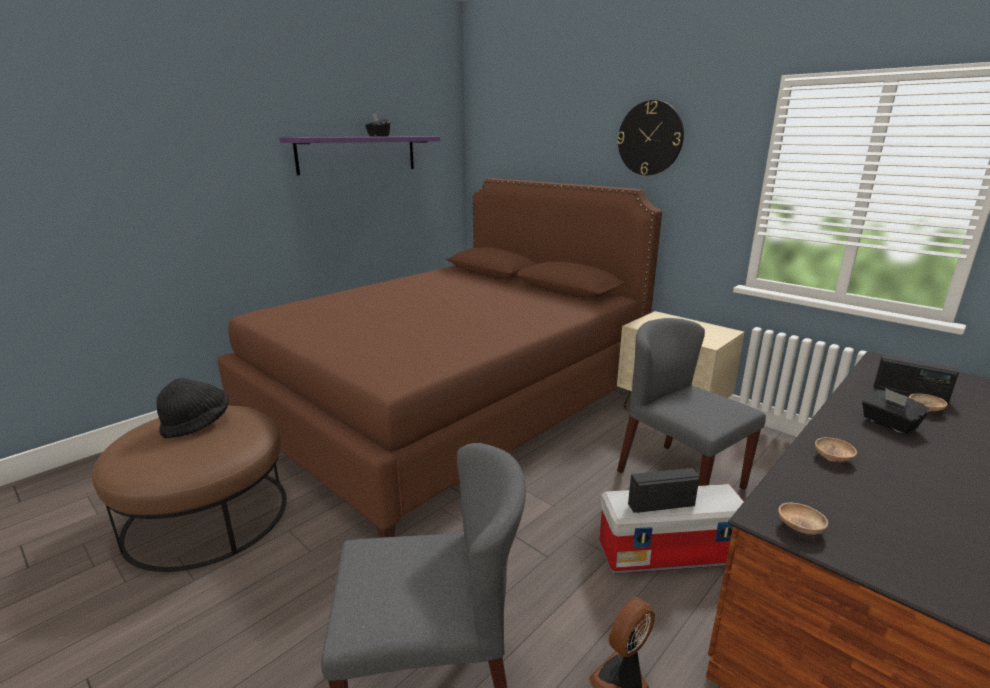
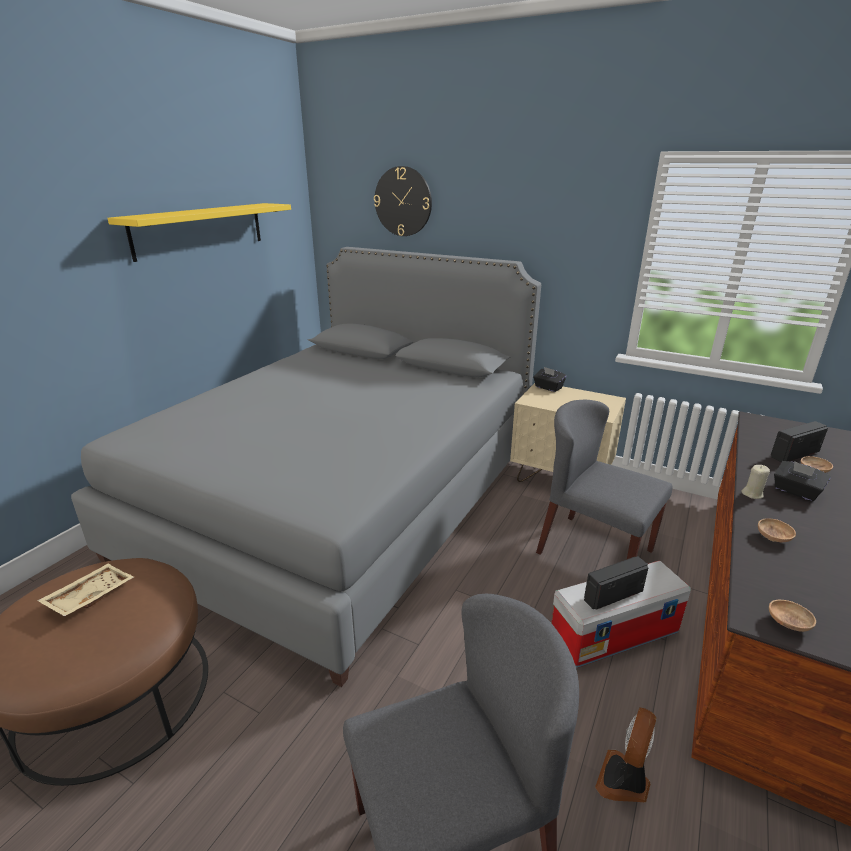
camera: 15 degrees left, 5 degrees up
black hat [156,378,229,438] -> beige tray [37,564,134,617]
brown bed [218,178,662,538] -> grey bed [71,247,541,687]
purple shelf [279,136,440,175] -> yellow shelf [107,203,291,262]
black tissue box [365,114,390,137] -> black tissue box moved to [533,367,566,392]
wall clock [617,100,684,175] -> wall clock moved to [374,166,432,236]
radio [874,354,959,403] -> radio turned 135 degrees clockwise [771,421,828,462]
none -> beige candle [741,465,770,499]

